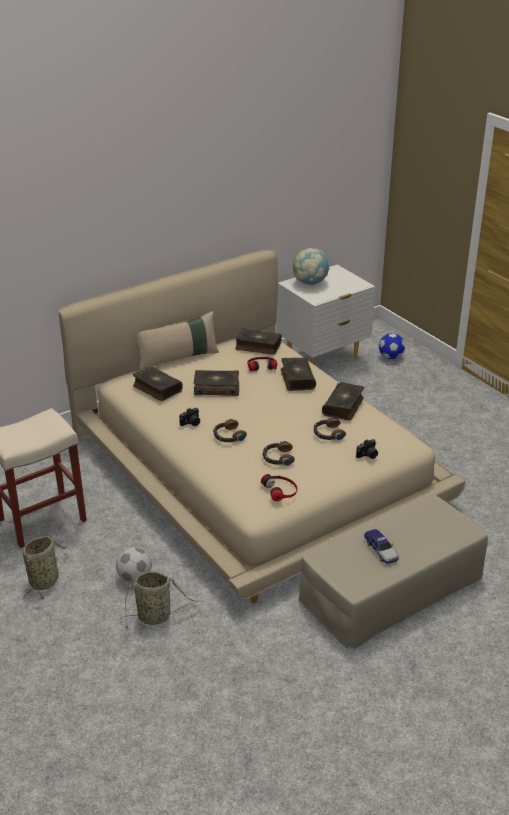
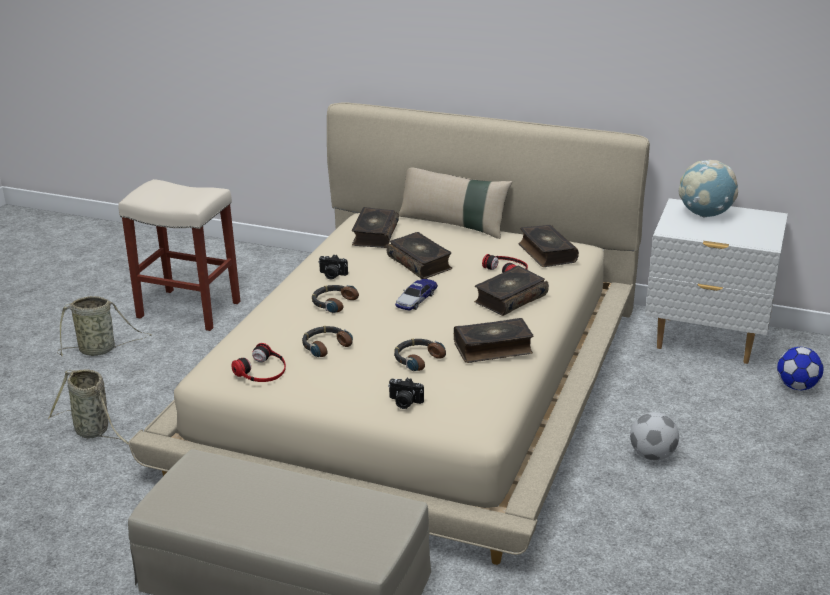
camera: 55 degrees right, 5 degrees down
football [116,547,152,583] -> football moved to [630,412,679,460]
toy car [364,529,399,564] -> toy car moved to [395,279,438,310]

